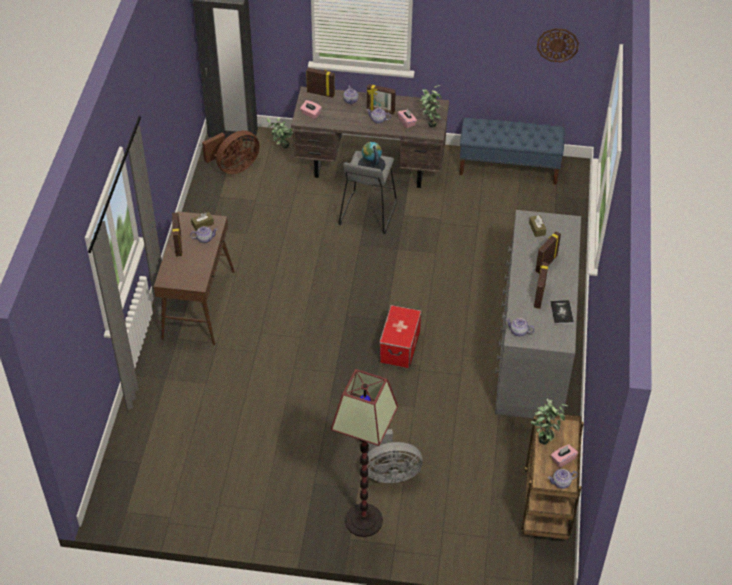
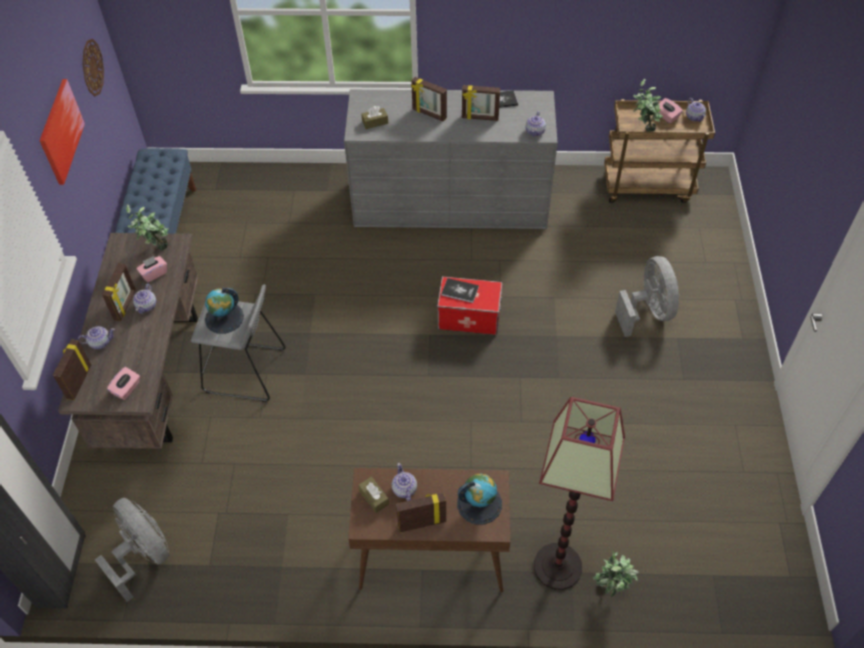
camera: 95 degrees left, 5 degrees up
brown fan [202,130,260,174] -> grey fan [95,497,170,602]
potted plant [267,118,293,148] -> potted plant moved to [593,552,639,597]
floor lamp [331,369,398,537] -> floor lamp moved to [534,397,625,590]
none -> picture [39,79,85,185]
none -> book [441,278,479,303]
none -> globe [457,474,502,525]

